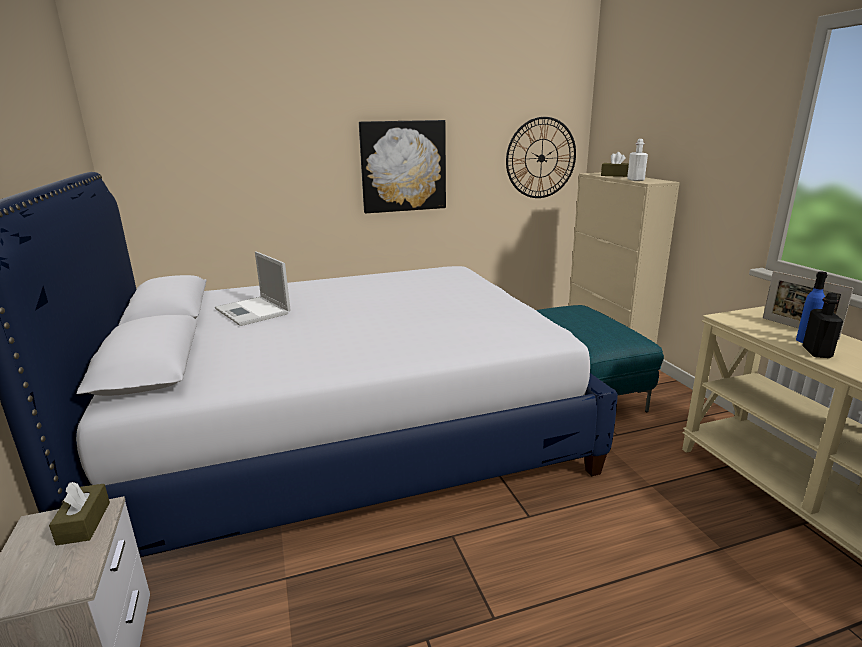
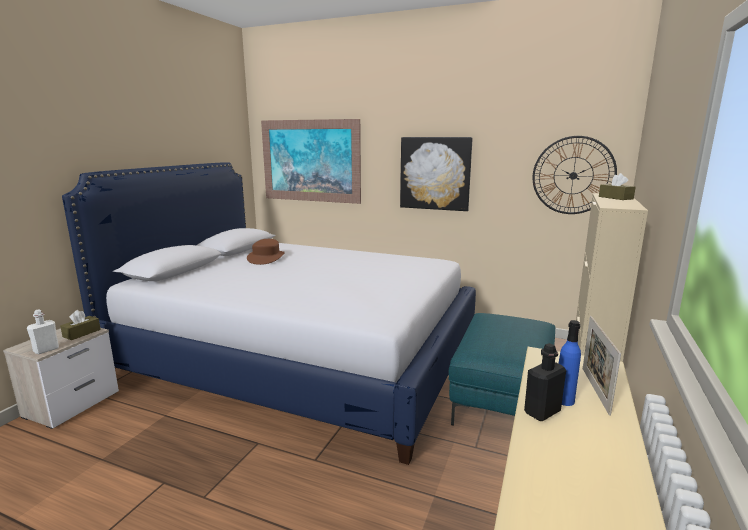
camera: 40 degrees right, 5 degrees down
laptop [215,251,291,326] -> brown hat [247,239,285,265]
white bottle [627,139,648,181] -> white bottle moved to [27,309,59,354]
none -> picture [261,119,361,204]

